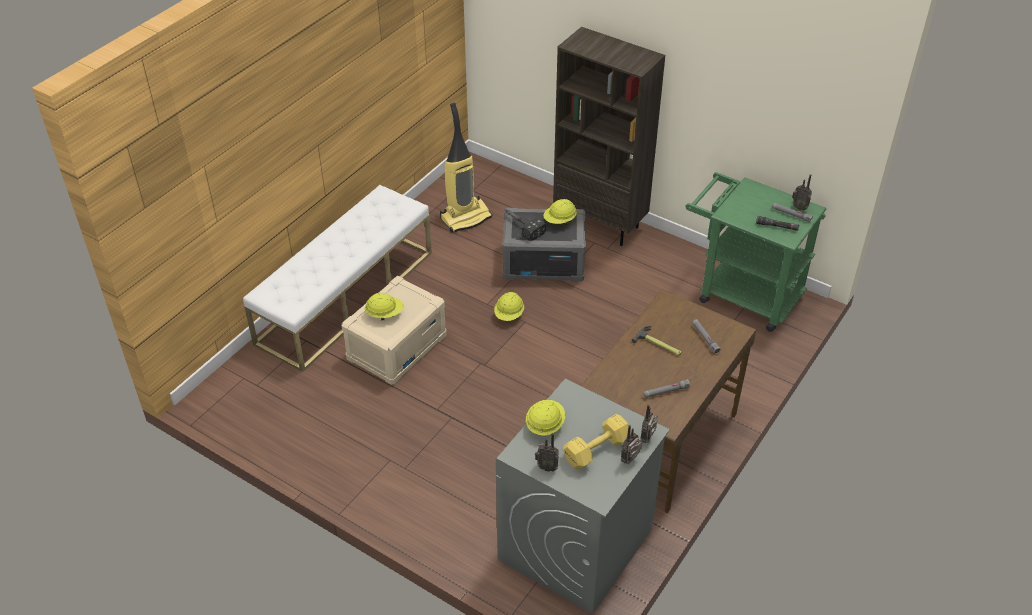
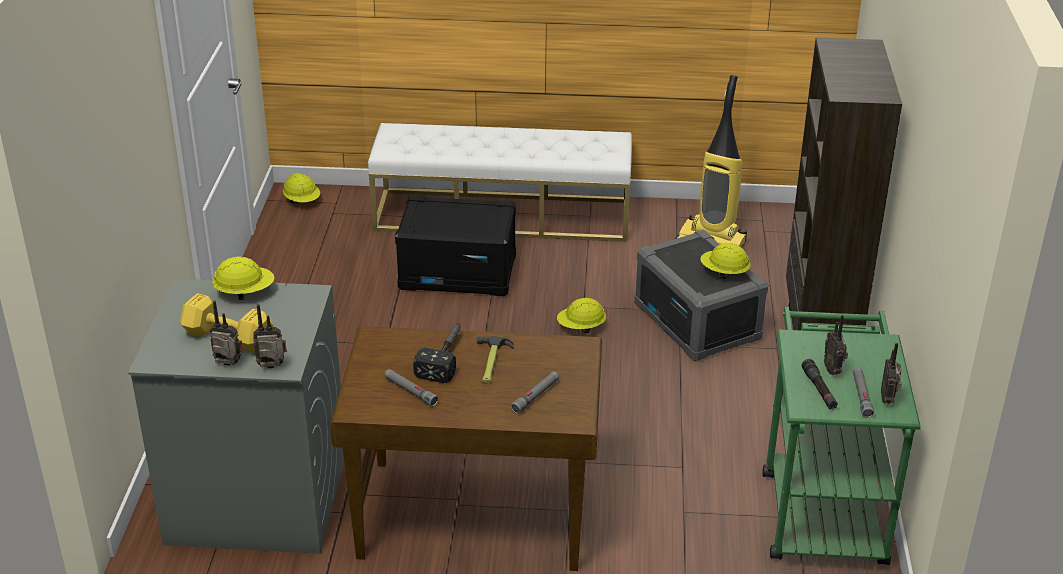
camera: 60 degrees right, 10 degrees down
beige storage box [341,276,447,385] -> black storage box [395,195,516,296]
yellow hard hat [365,293,404,320] -> yellow hard hat moved to [283,173,320,203]
hammer [504,209,546,241] -> hammer moved to [413,323,461,383]
radio [535,433,559,472] -> radio moved to [824,315,848,375]

